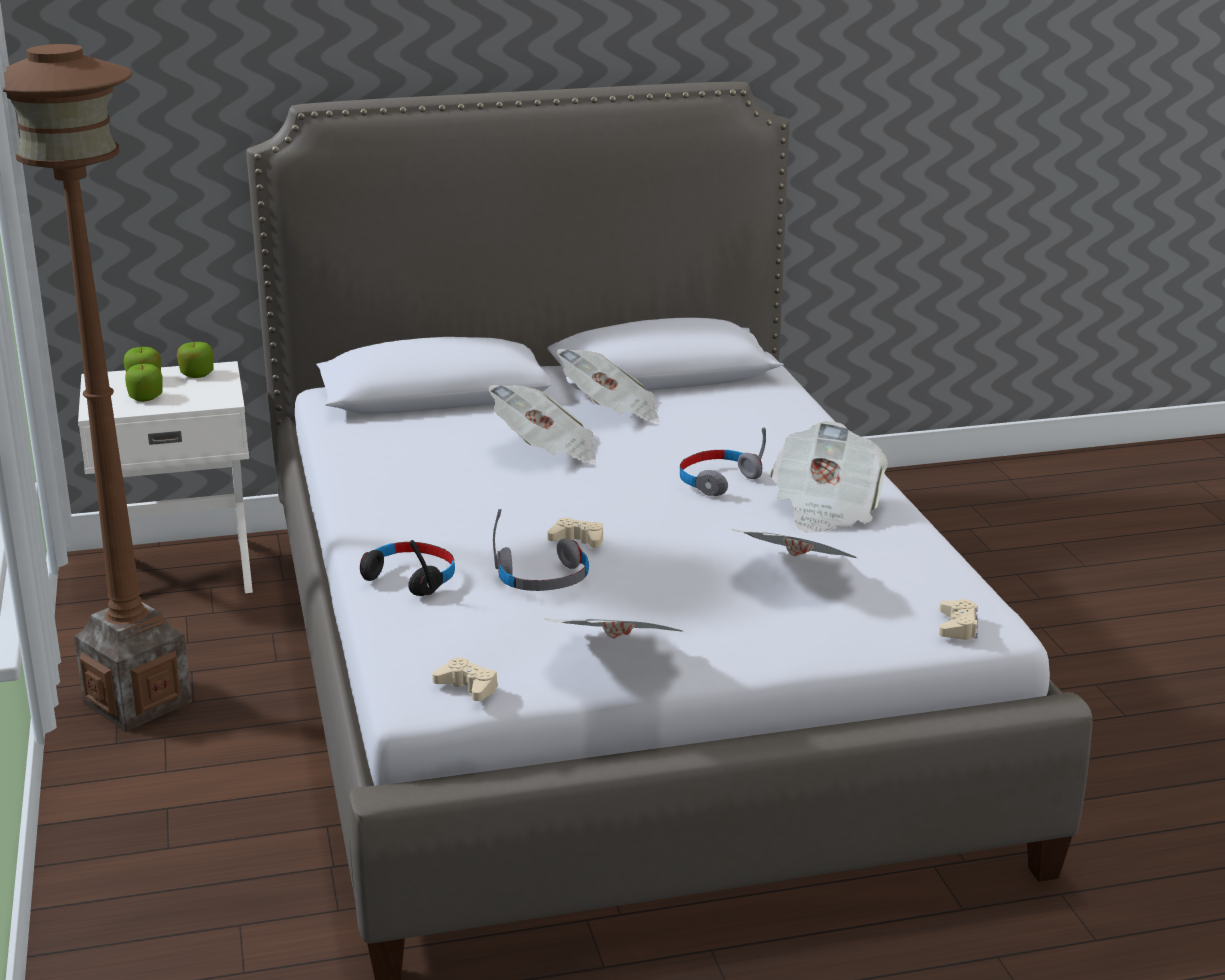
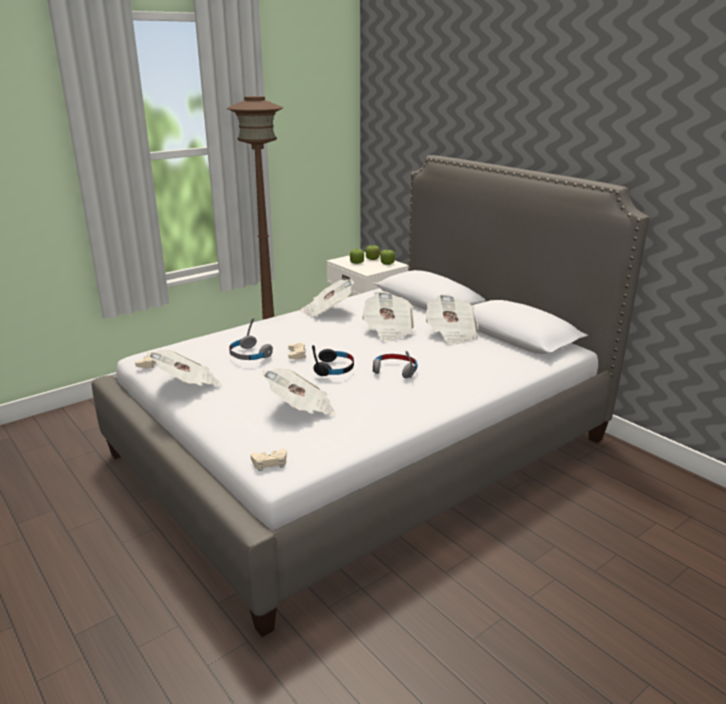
camera: 65 degrees right, 0 degrees up
black headphones [360,540,455,596] -> black headphones moved to [312,345,354,376]
newspaper [770,421,888,533] -> newspaper moved to [301,279,354,317]

